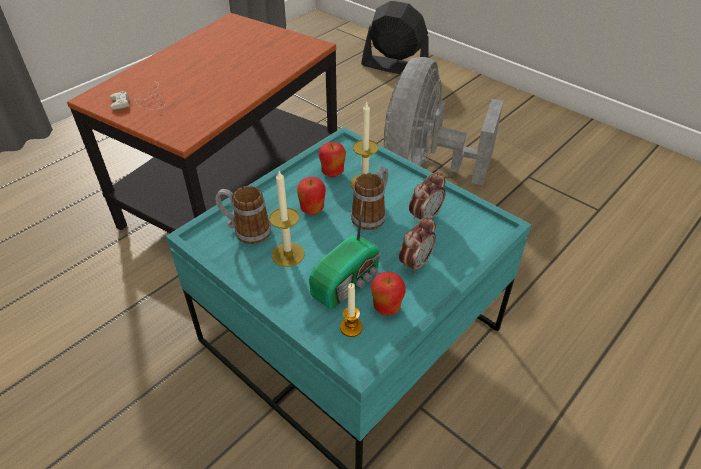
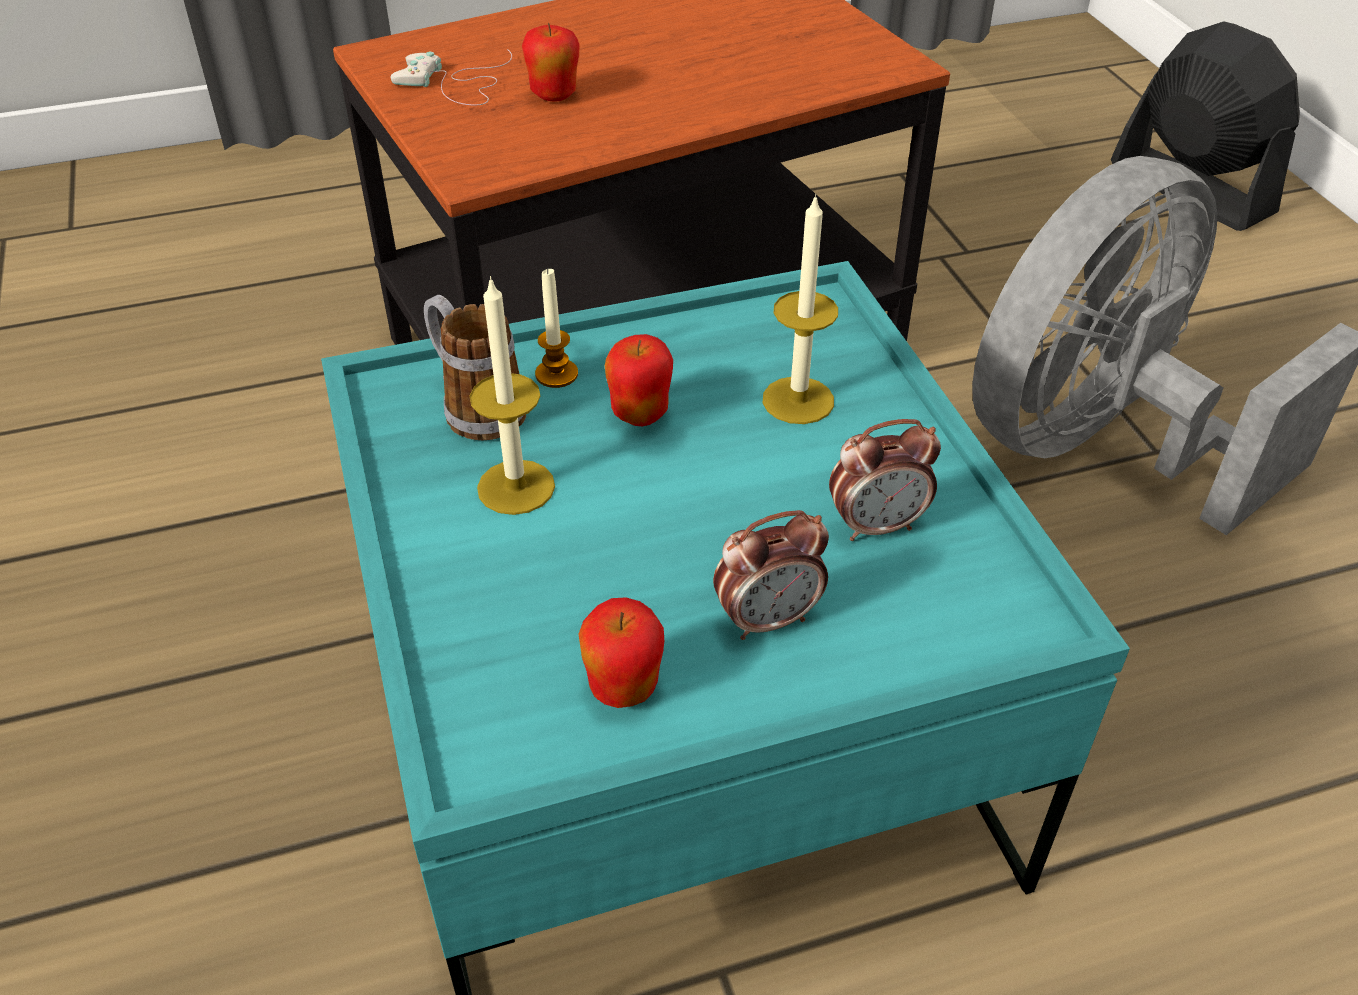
camera: 30 degrees right, 0 degrees up
radio [309,199,381,309] -> none
apple [318,142,346,177] -> apple moved to [522,22,580,102]
candle [340,283,363,337] -> candle moved to [535,267,578,388]
mug [351,167,388,230] -> none

